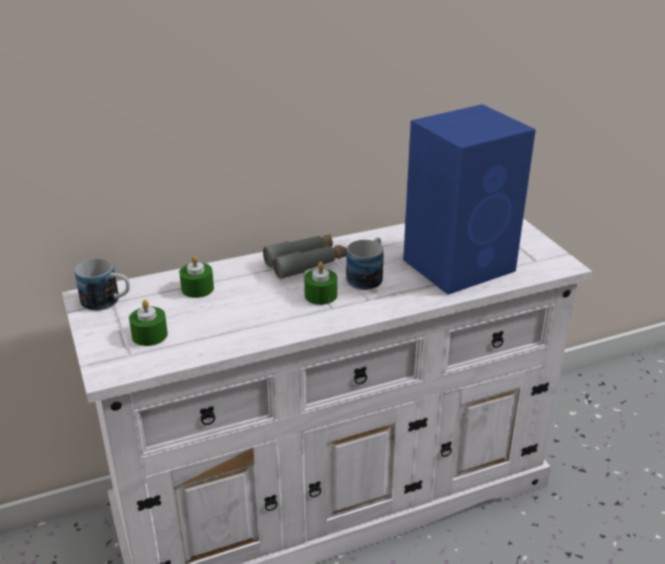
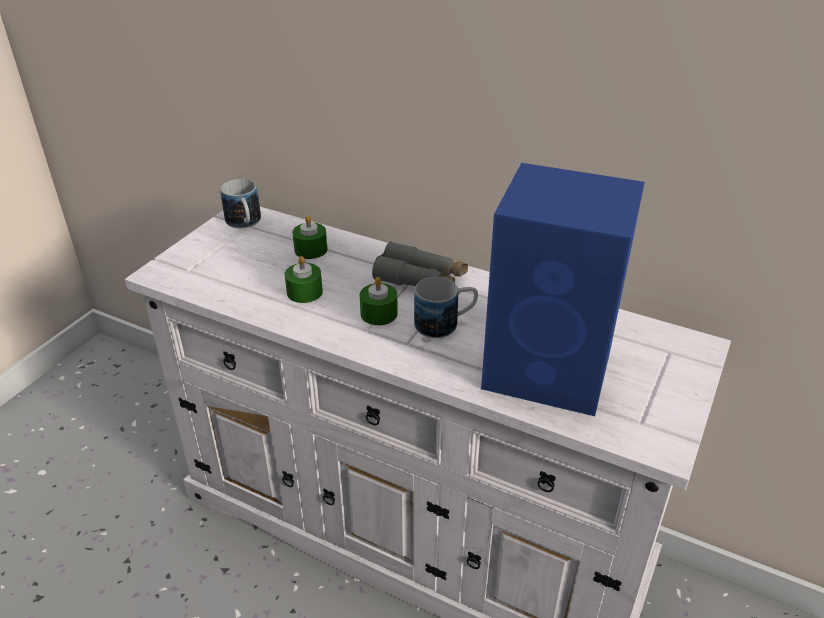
camera: 50 degrees right, 5 degrees up
green candle [129,300,168,346] -> green candle moved to [285,256,323,303]

